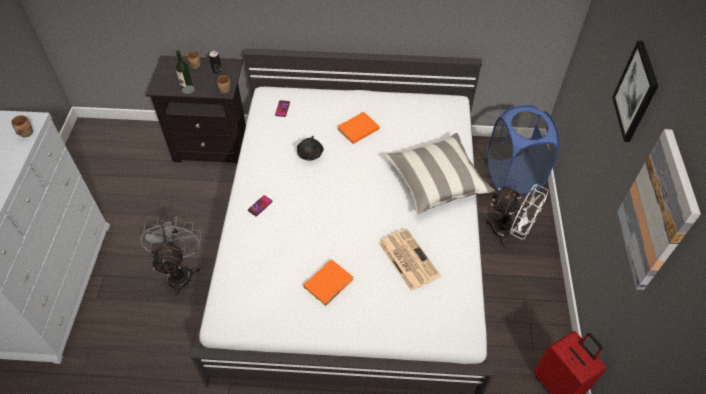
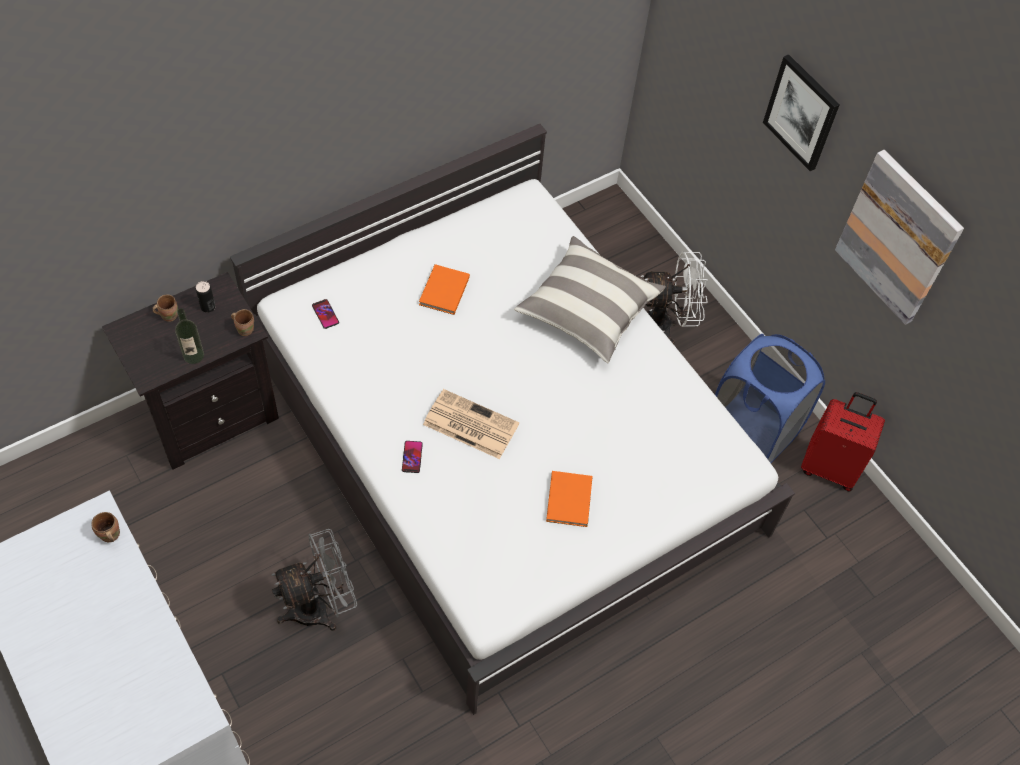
camera: 40 degrees left, 5 degrees up
grey fan [140,216,201,299] -> grey fan turned 105 degrees clockwise [271,529,357,631]
black plush toy [297,136,324,161] -> none
newspaper [379,228,441,291] -> newspaper moved to [423,389,519,459]
blue laundry basket [487,105,559,196] -> blue laundry basket moved to [715,334,825,463]

